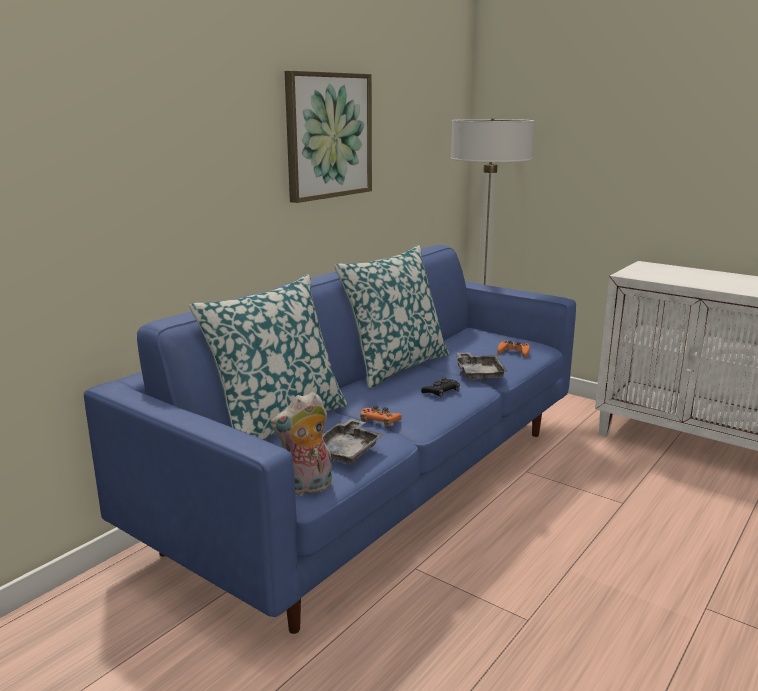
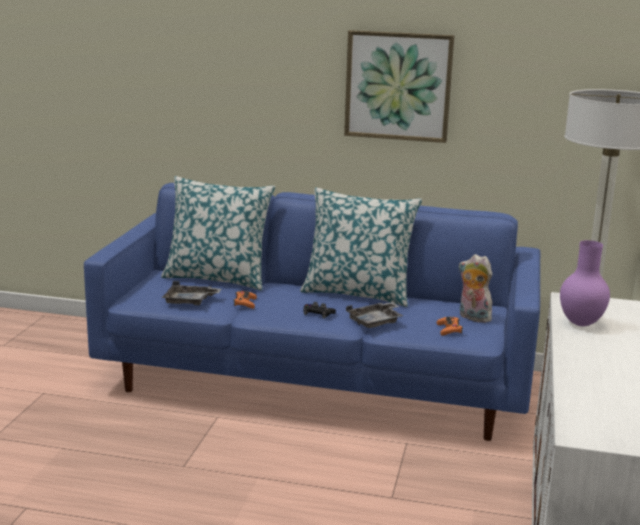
camera: 65 degrees right, 0 degrees up
plush toy [270,392,332,496] -> plush toy moved to [459,254,492,323]
none -> purple vase [560,240,610,326]

